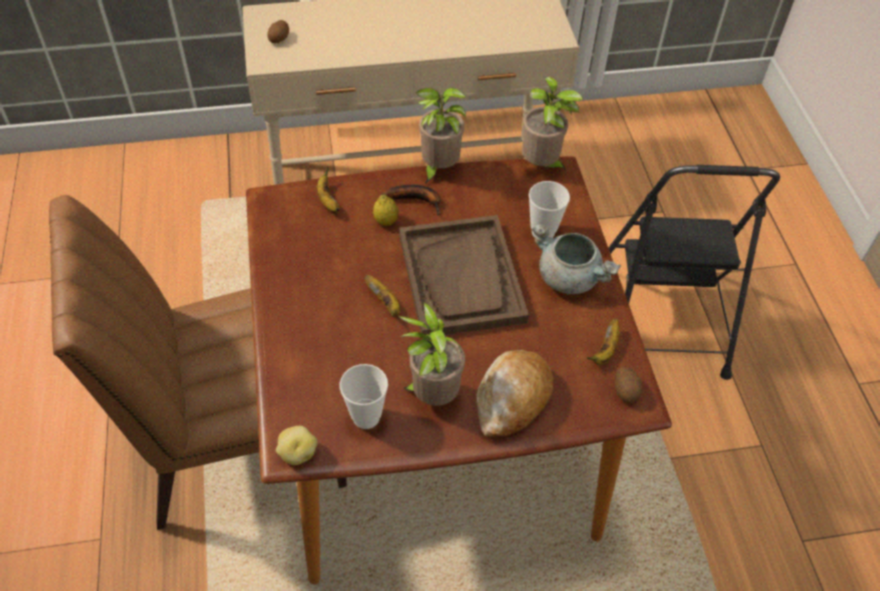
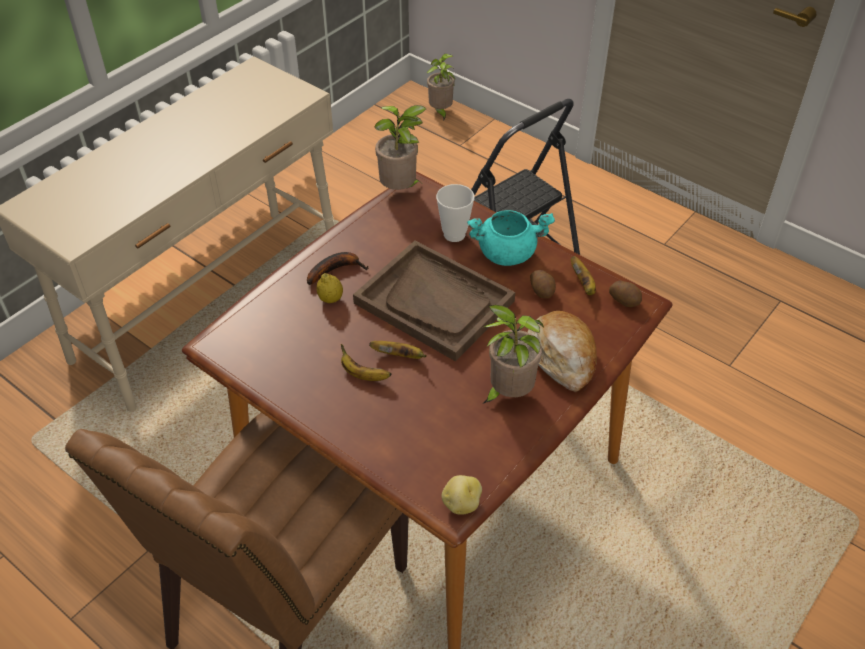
camera: 40 degrees left, 5 degrees down
potato [267,20,289,43] -> potato moved to [530,270,556,298]
banana [317,166,340,212] -> banana moved to [341,344,392,381]
cup [339,364,388,429] -> none
potted plant [415,88,466,184] -> potted plant moved to [427,54,455,120]
grey cooking pot [532,224,621,294] -> turquoise cooking pot [467,210,555,266]

